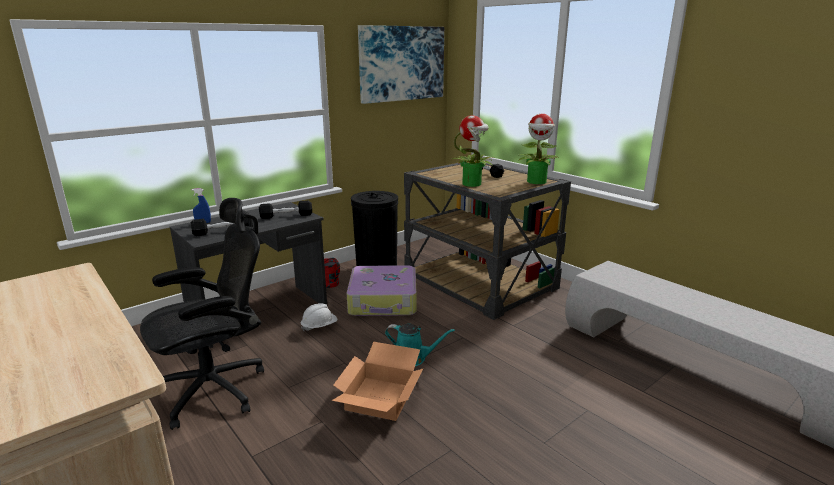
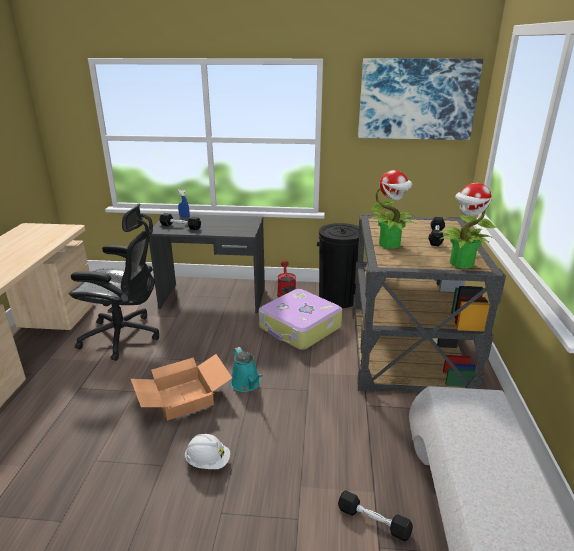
camera: 45 degrees right, 5 degrees up
black dumbbell [259,201,312,219] -> black dumbbell moved to [338,490,413,541]
white hard hat [301,303,337,331] -> white hard hat moved to [185,434,230,469]

